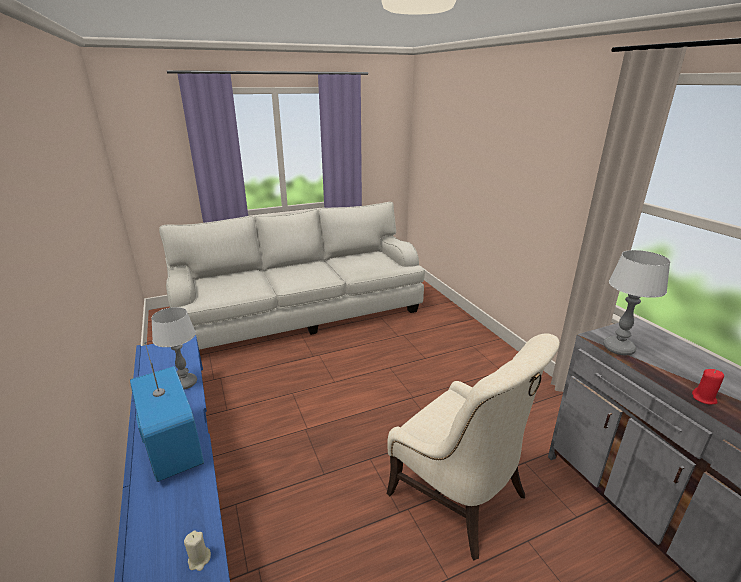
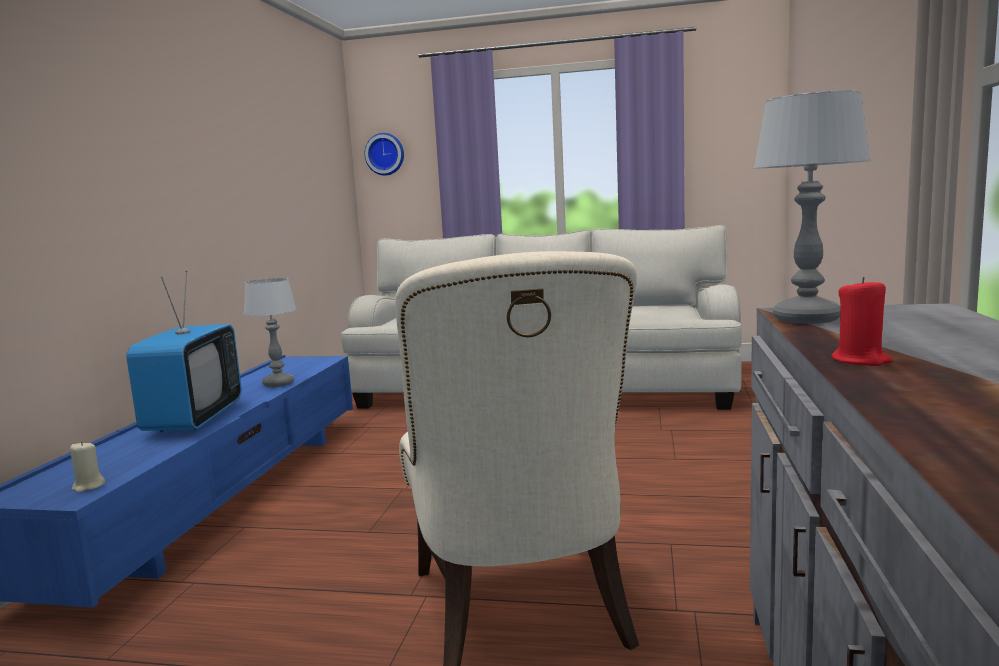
camera: 35 degrees right, 15 degrees down
none -> wall clock [365,133,404,176]

